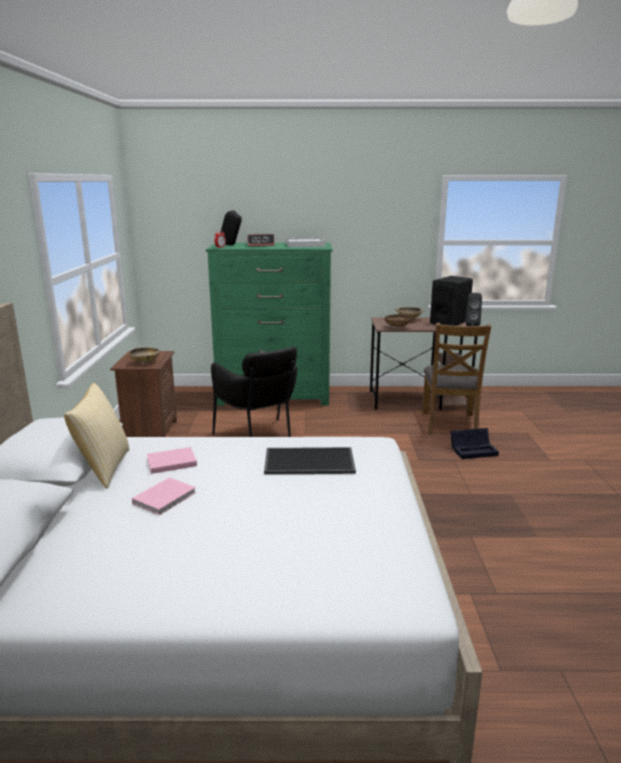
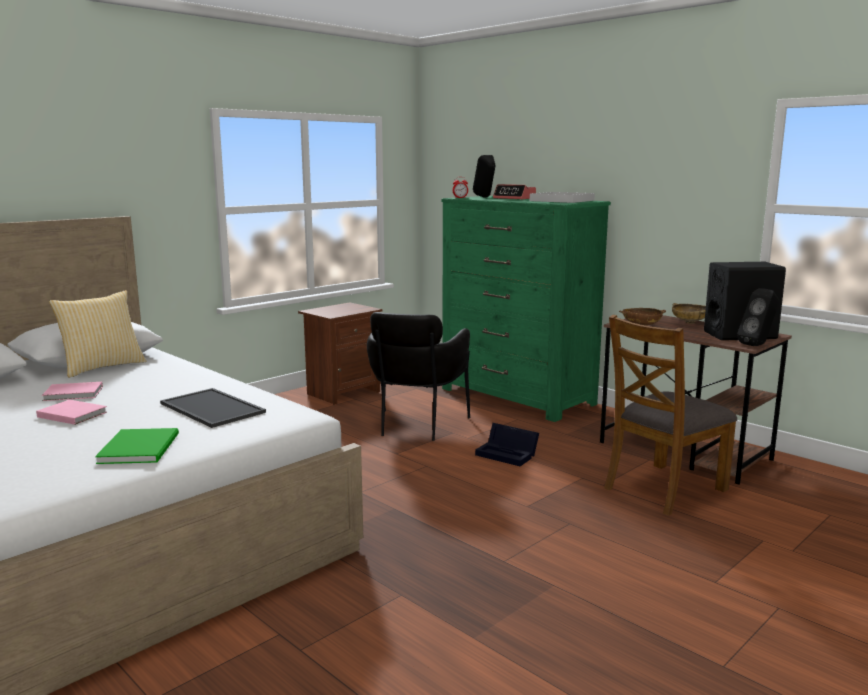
camera: 45 degrees right, 5 degrees down
beige bowl [129,347,160,364] -> none
pink book [147,447,197,474] -> pink book moved to [36,400,107,425]
black storage box [450,428,499,459] -> black storage box moved to [475,423,539,466]
none -> green book [95,428,179,464]

